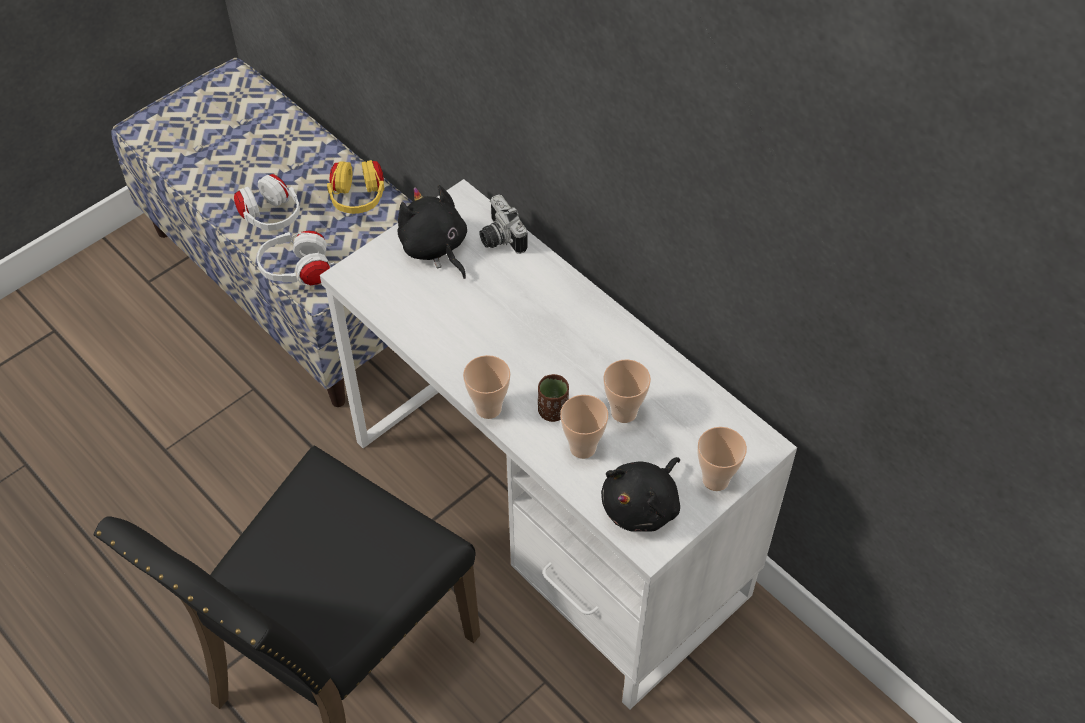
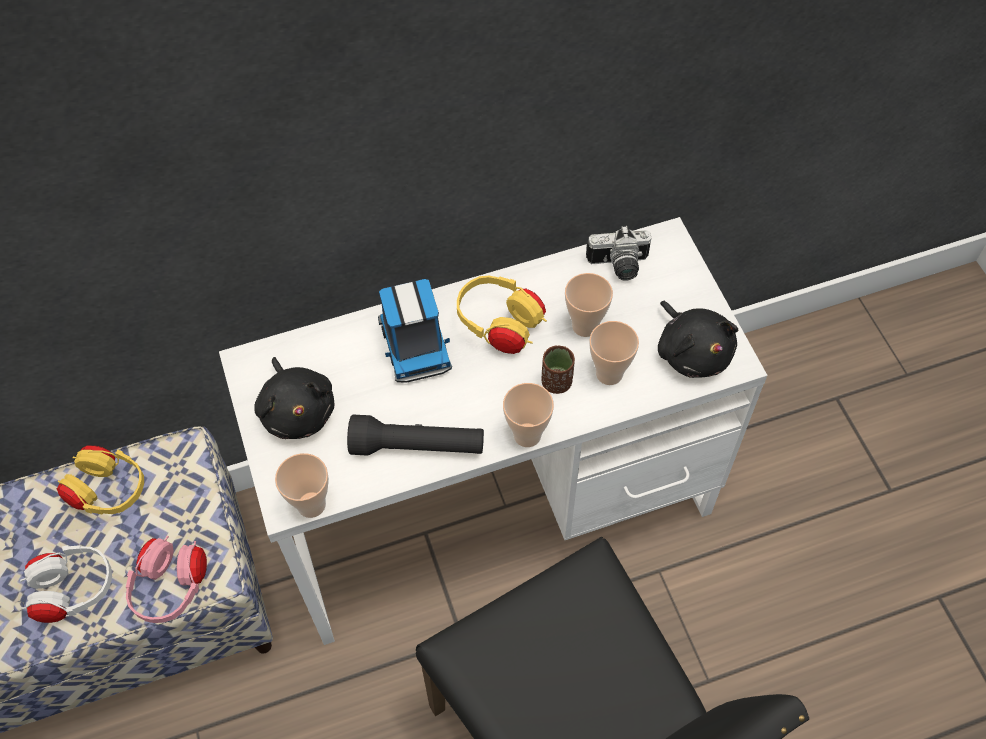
camera: 65 degrees left, 5 degrees up
white headphones [257,230,334,285] -> pink headphones [126,536,207,623]
black plush toy [397,185,467,279] -> black plush toy turned 105 degrees counterclockwise [254,357,334,439]
camera [479,194,528,254] -> camera moved to [586,226,651,281]
cup [697,427,747,491] -> cup moved to [275,453,329,518]
none -> black flashlight [347,415,484,456]
none -> toy truck [378,279,452,383]
none -> yellow headphones [457,276,547,354]

